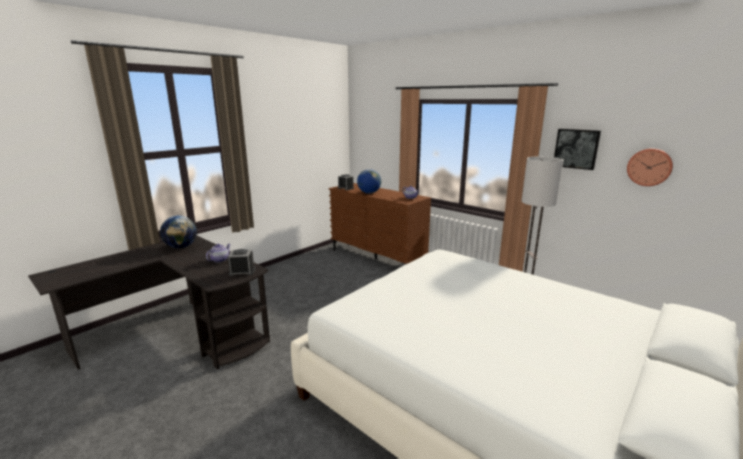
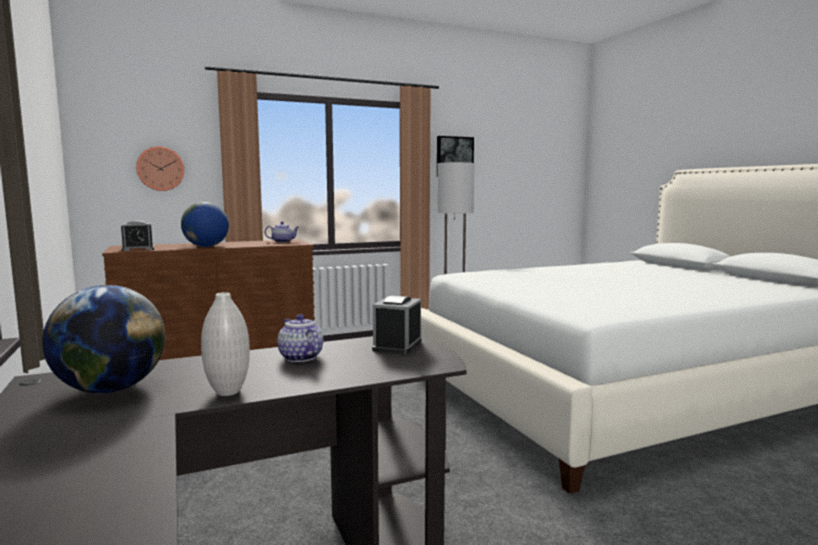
camera: 65 degrees left, 10 degrees down
wall clock [627,148,673,186] -> wall clock moved to [136,146,184,191]
none -> white vase [201,292,250,396]

